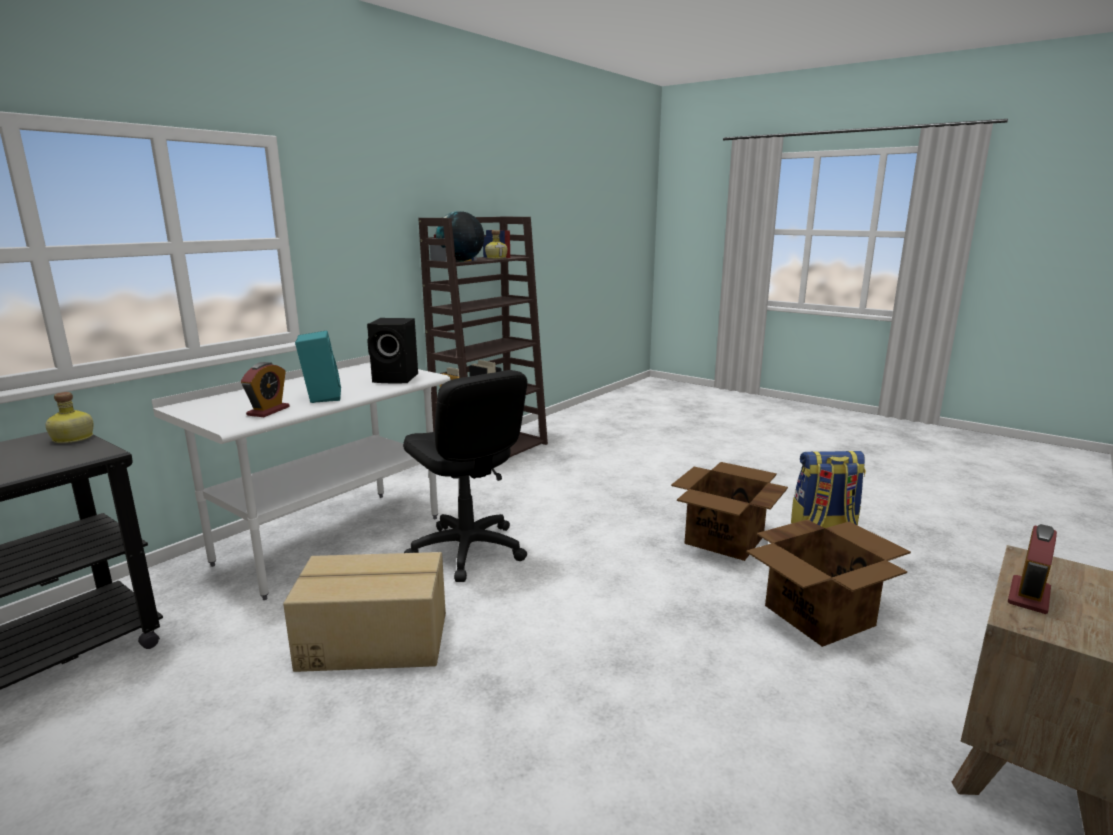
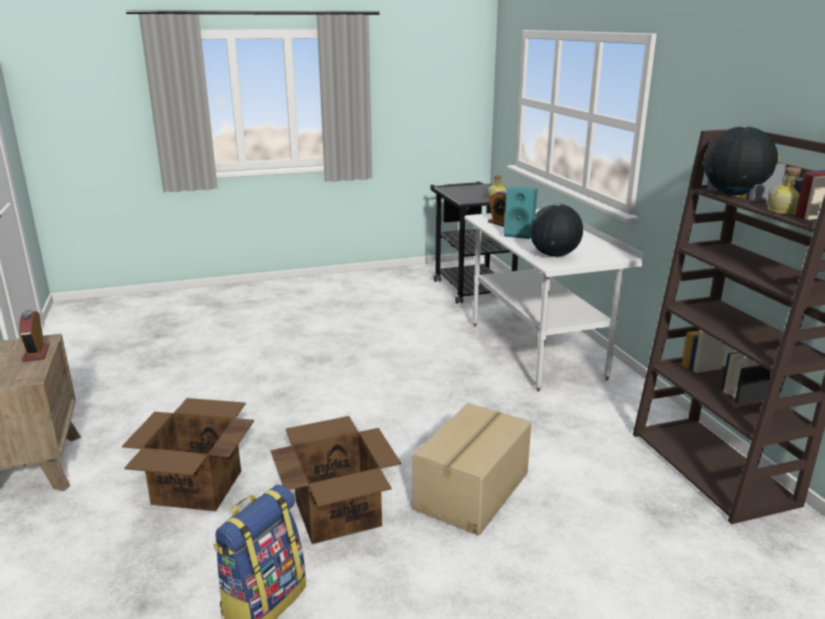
camera: 125 degrees right, 5 degrees up
cardboard box [283,552,446,672] -> cardboard box moved to [412,403,531,536]
black speaker [367,318,418,383] -> globe [530,204,583,257]
black office chair [403,370,527,582] -> none

